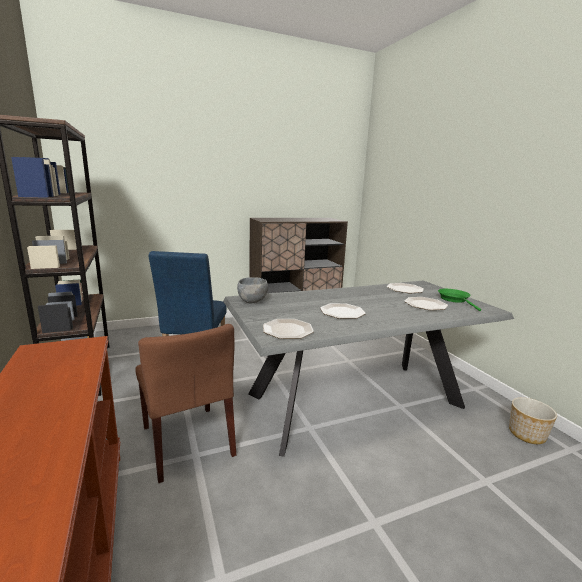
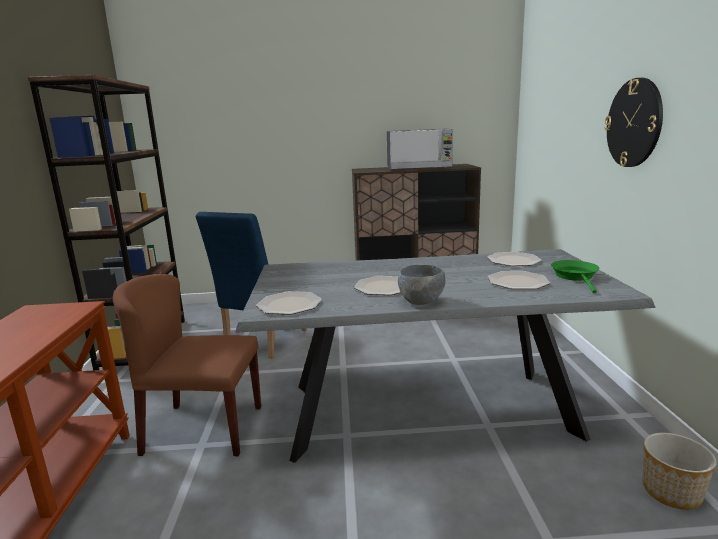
camera: 20 degrees right, 0 degrees up
brown chair [135,324,236,483] -> brown chair turned 105 degrees clockwise [113,274,261,456]
grey bowl [237,278,268,303] -> grey bowl moved to [398,264,446,305]
none -> microwave [387,129,453,170]
none -> wall clock [604,78,663,167]

